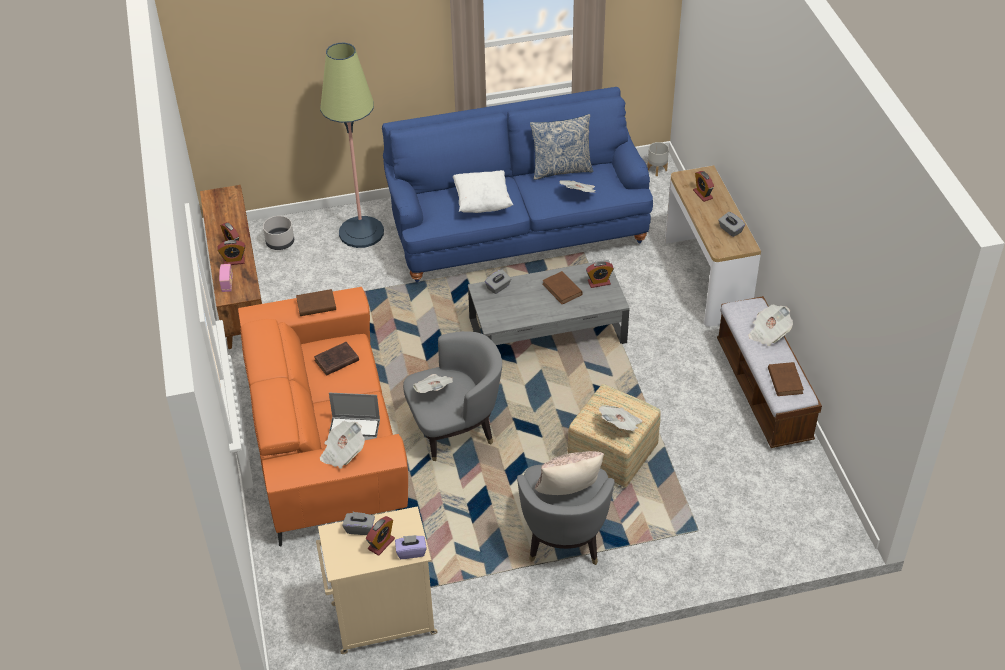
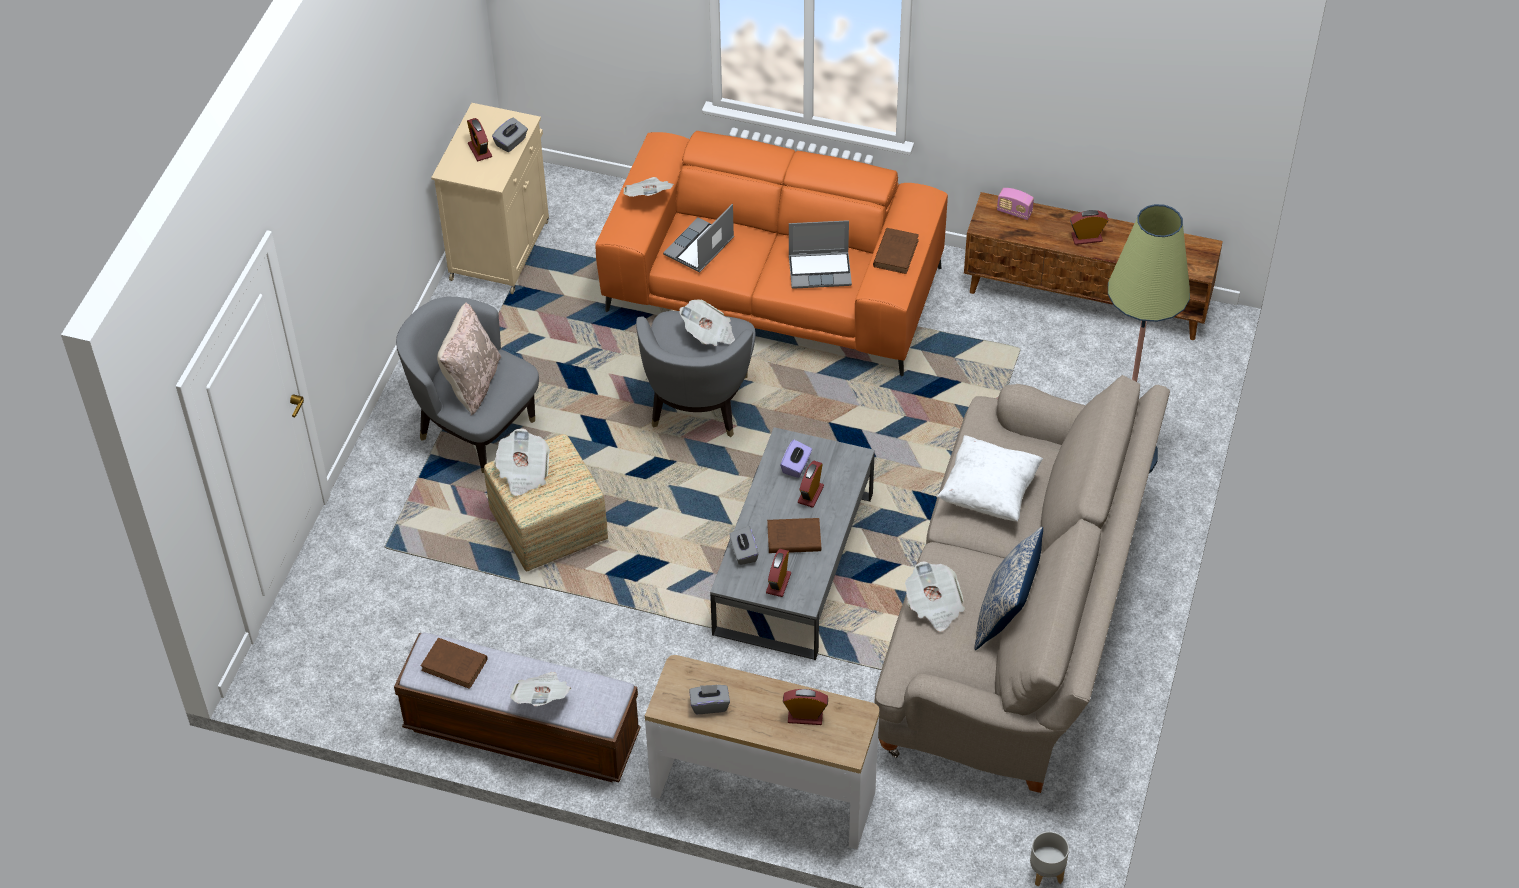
camera: 120 degrees right, 5 degrees up
alarm clock [217,240,245,265] -> alarm clock moved to [798,461,824,508]
grey planter [263,216,294,250] -> none
brown book [314,342,359,376] -> laptop [789,220,852,289]
blue sofa [382,87,653,283] -> beige sofa [874,375,1170,793]
purple tissue box [395,535,427,559] -> purple tissue box moved to [780,440,812,478]
grey tissue box [485,269,511,294] -> grey tissue box moved to [729,526,758,565]

